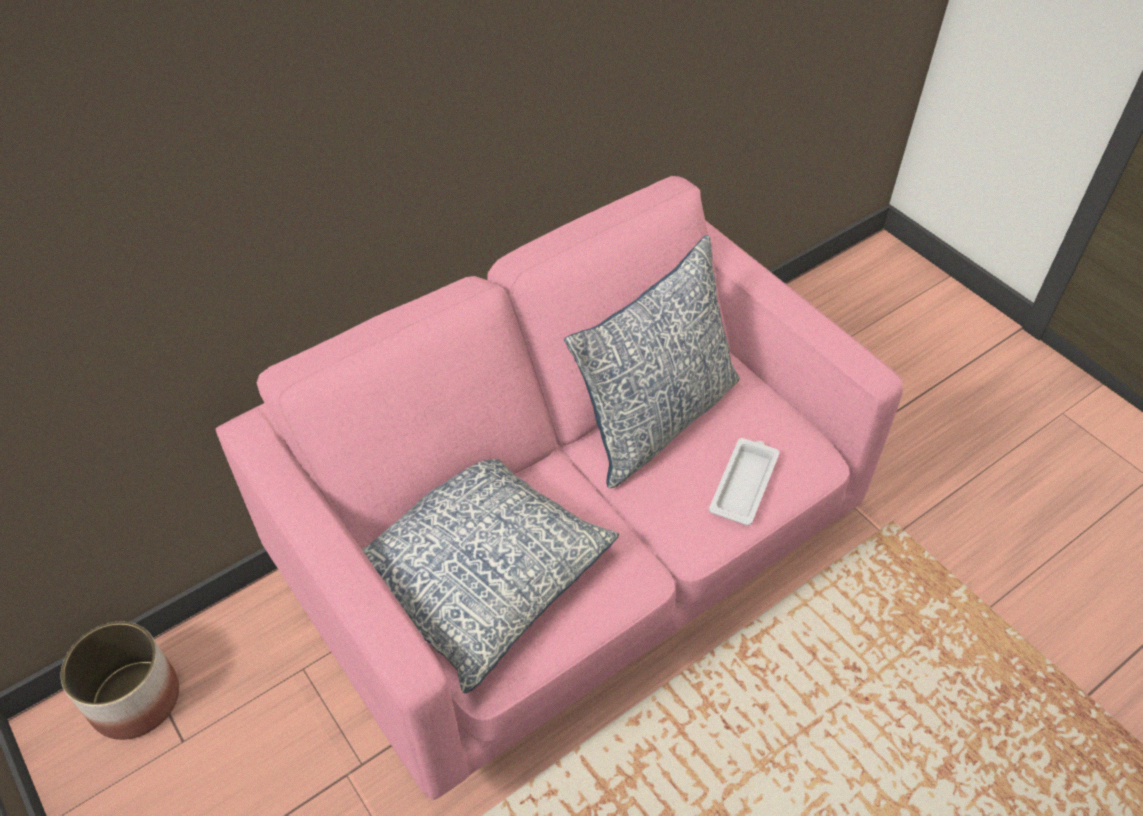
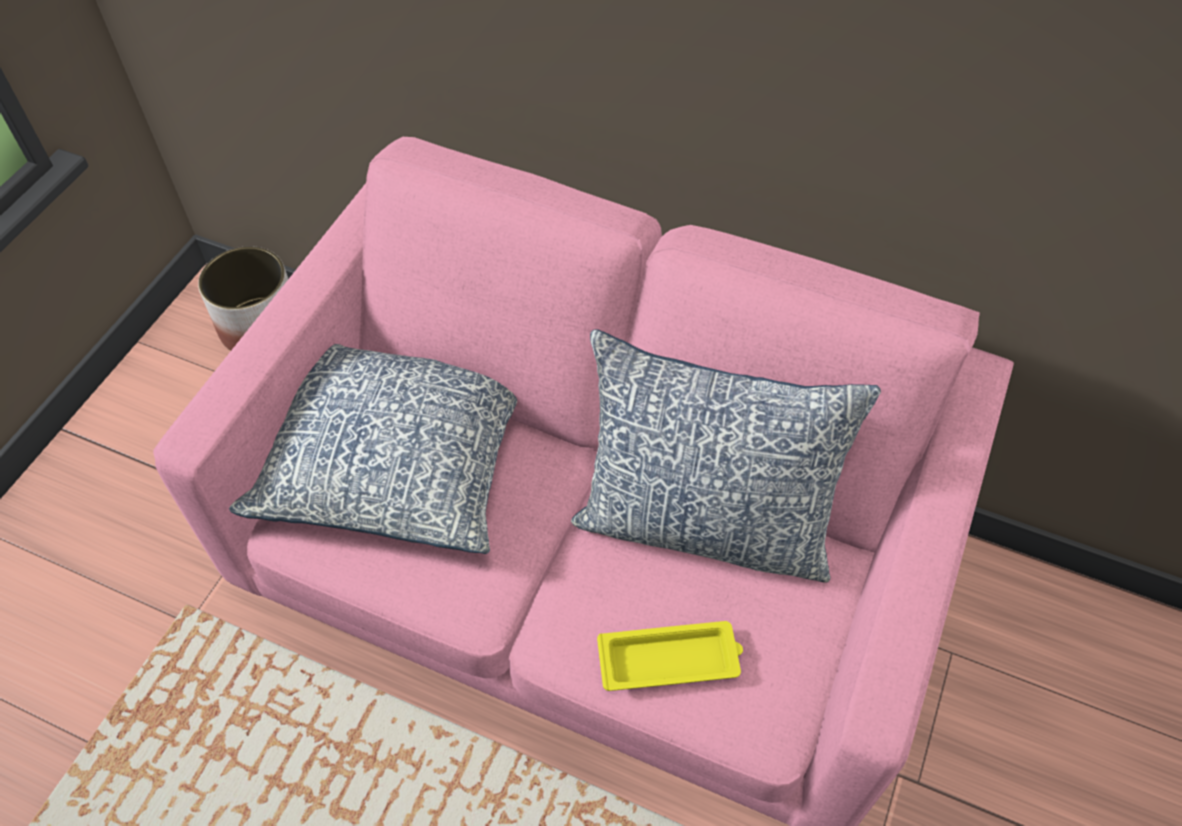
camera: 60 degrees right, 5 degrees up
white tray [709,438,779,526] -> yellow tray [597,621,743,691]

